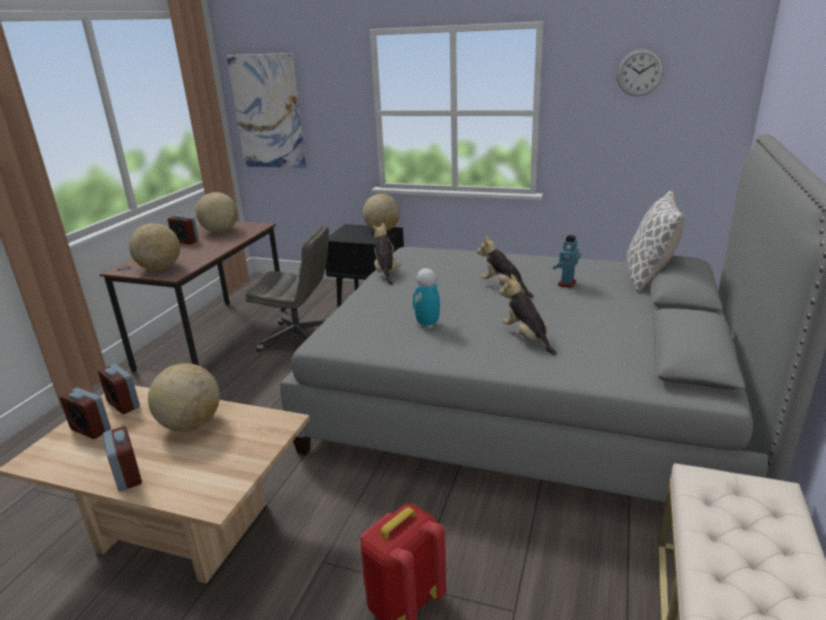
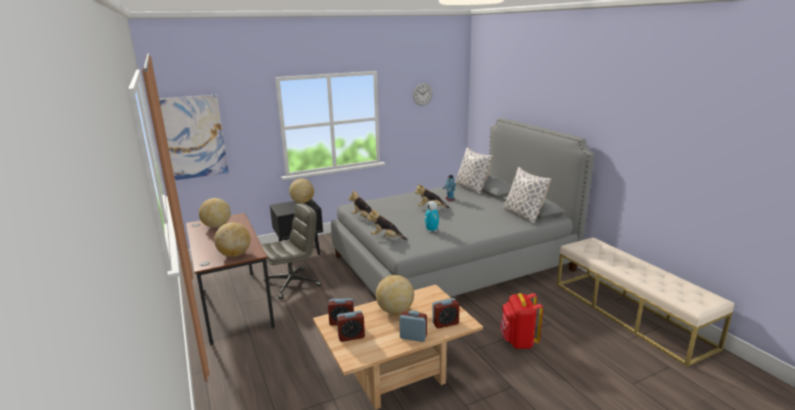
camera: 45 degrees left, 5 degrees down
alarm clock [168,215,199,245] -> alarm clock moved to [432,298,460,329]
plush toy [499,274,556,355] -> plush toy moved to [367,209,407,240]
none -> pillow [503,167,552,224]

